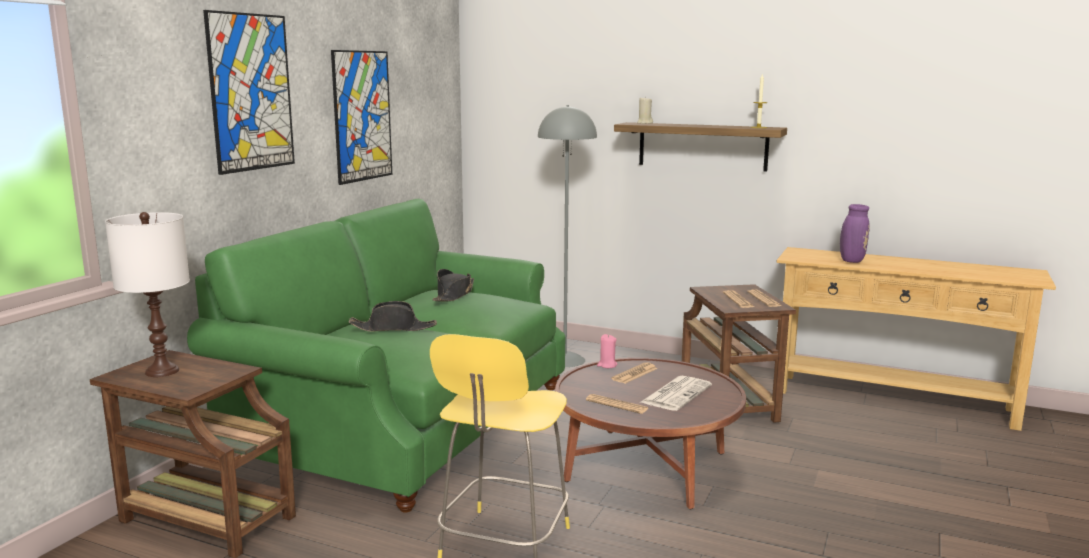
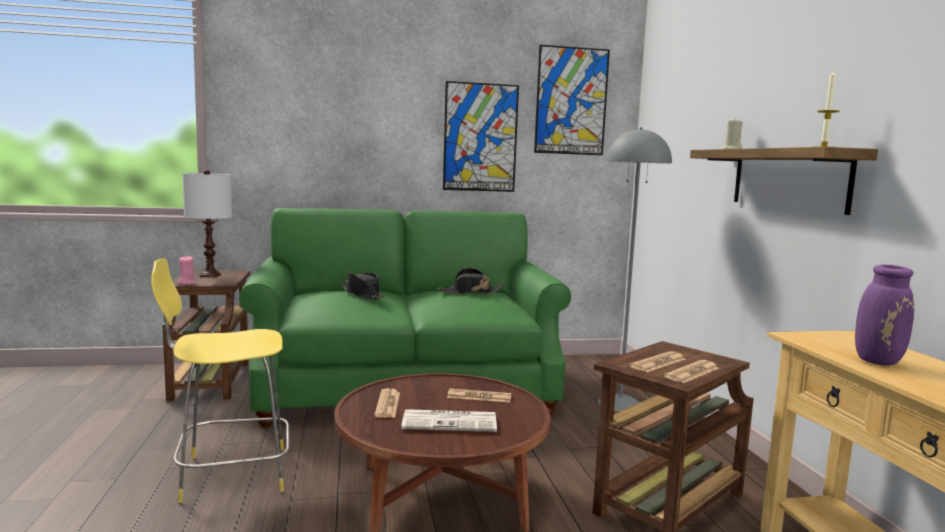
camera: 55 degrees right, 5 degrees down
picture [203,10,295,175] -> picture moved to [534,45,610,155]
pink candle [597,334,617,368] -> pink candle moved to [178,256,196,285]

